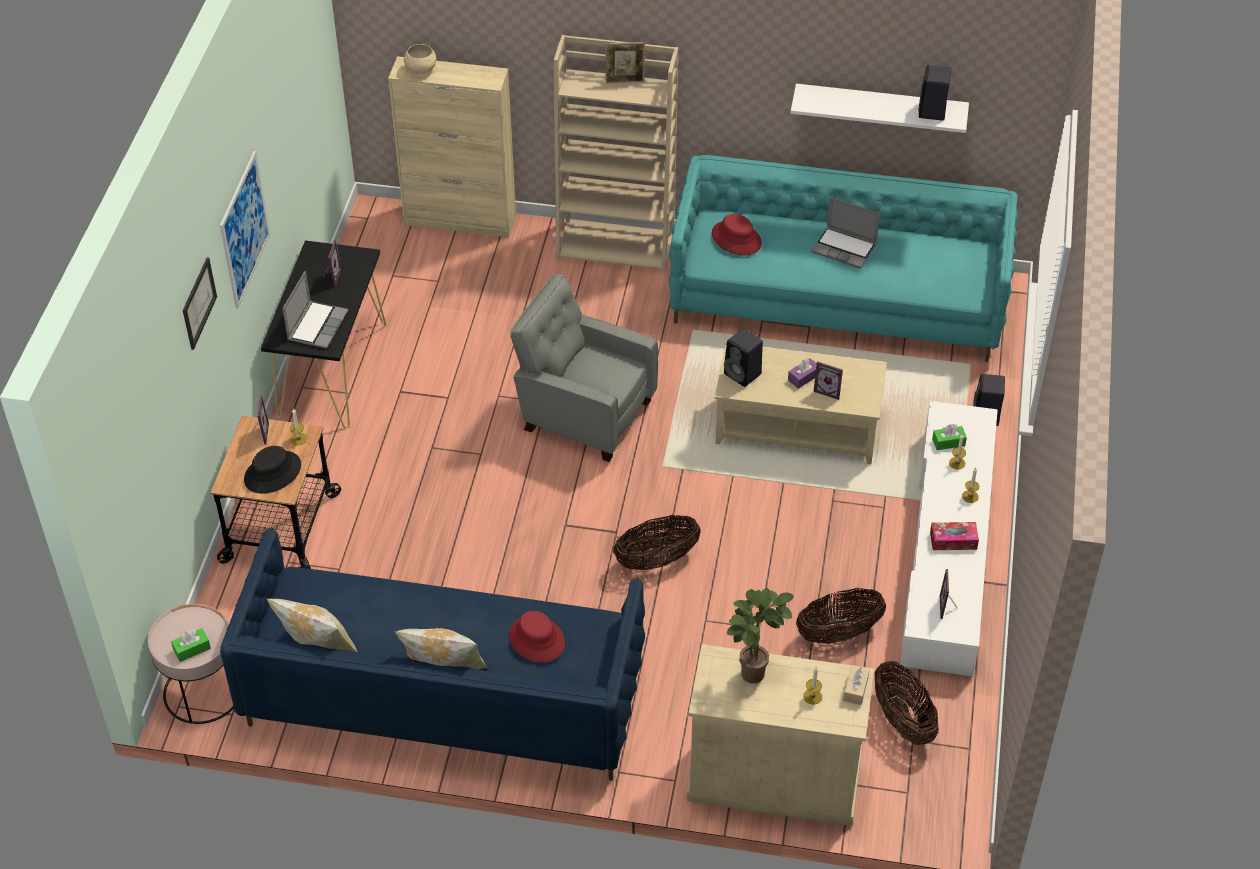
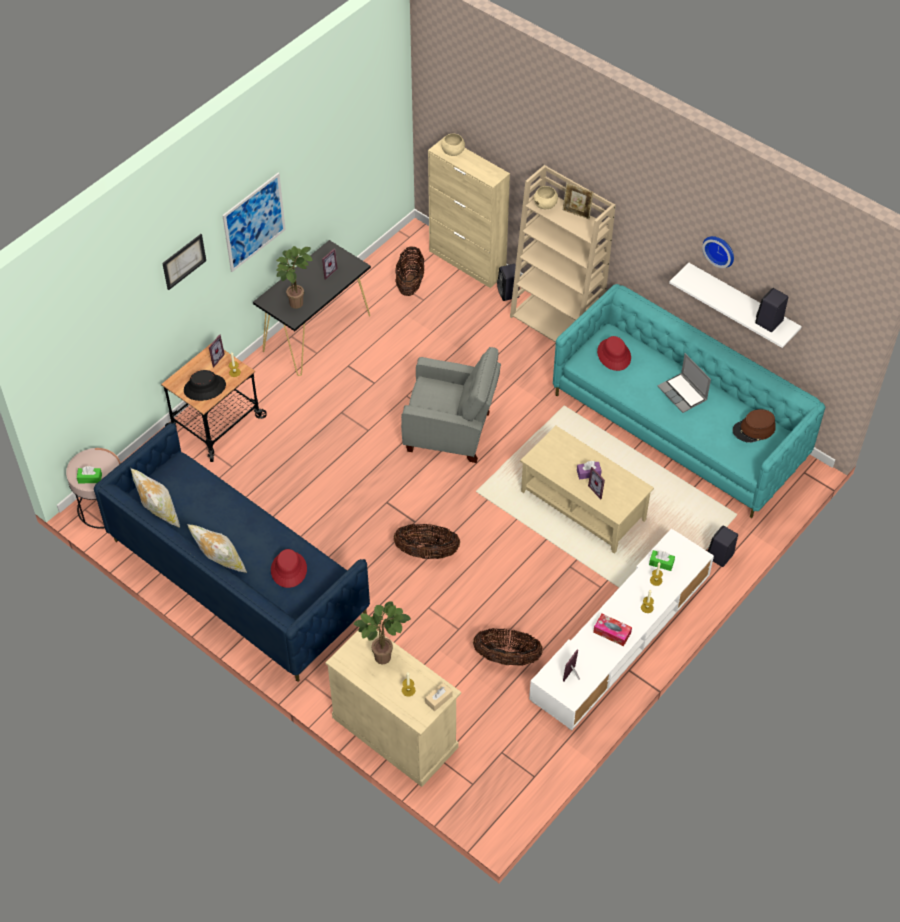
camera: 30 degrees right, 5 degrees up
laptop [282,271,348,349] -> potted plant [276,246,313,309]
grey armchair [510,274,658,462] -> grey armchair turned 135 degrees clockwise [401,347,501,463]
black speaker [724,328,763,387] -> black speaker moved to [497,264,520,301]
basket [875,661,939,745] -> basket moved to [395,246,424,296]
none -> beige bowl [534,186,558,209]
none -> wall clock [702,236,734,268]
none -> brown hat [733,409,776,443]

